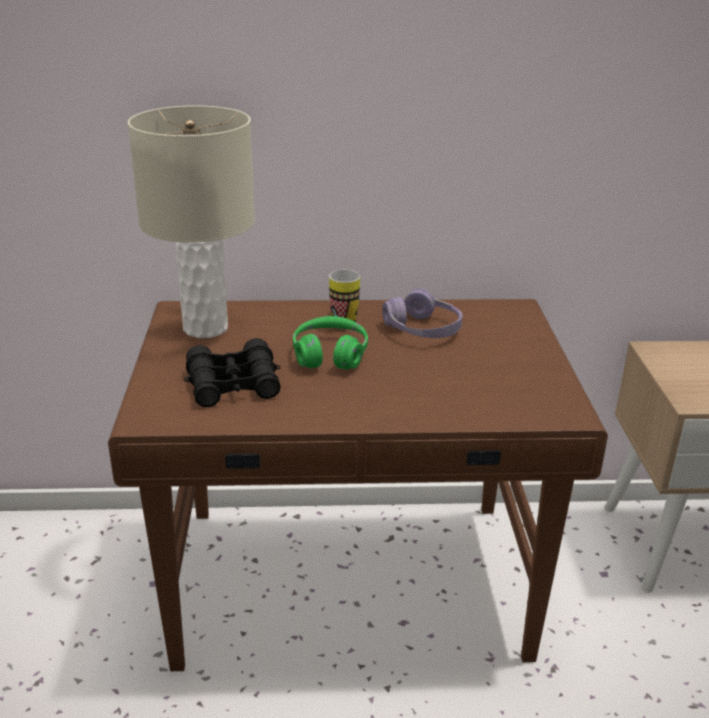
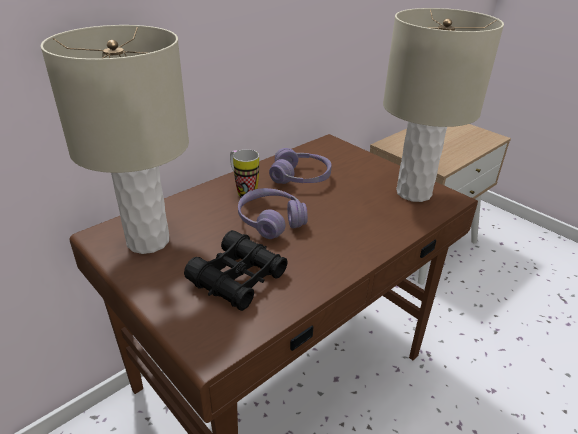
camera: 40 degrees left, 5 degrees up
green headphones [293,316,368,370] -> purple headphones [238,188,308,239]
none -> beige table lamp [383,8,504,202]

